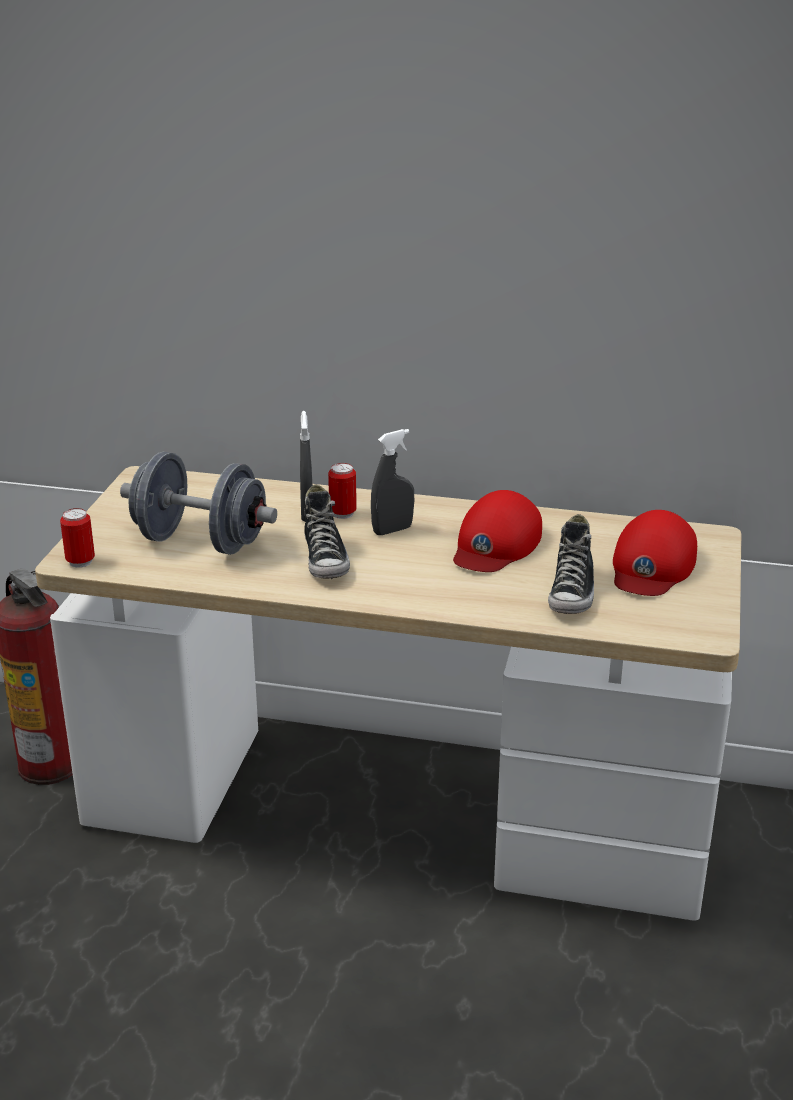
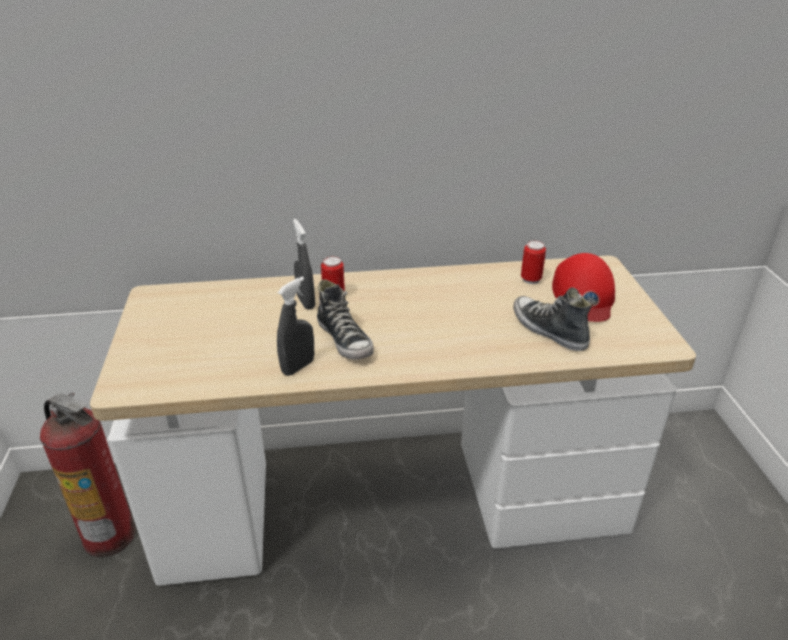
camera: 20 degrees left, 5 degrees up
can [60,508,95,568] -> can moved to [521,241,546,284]
grey dumbbell [120,452,277,555] -> none
grey spray bottle [371,429,414,535] -> grey spray bottle moved to [277,277,314,376]
red cap [453,490,542,572] -> none
shoe [548,514,594,614] -> shoe turned 150 degrees clockwise [513,288,592,351]

